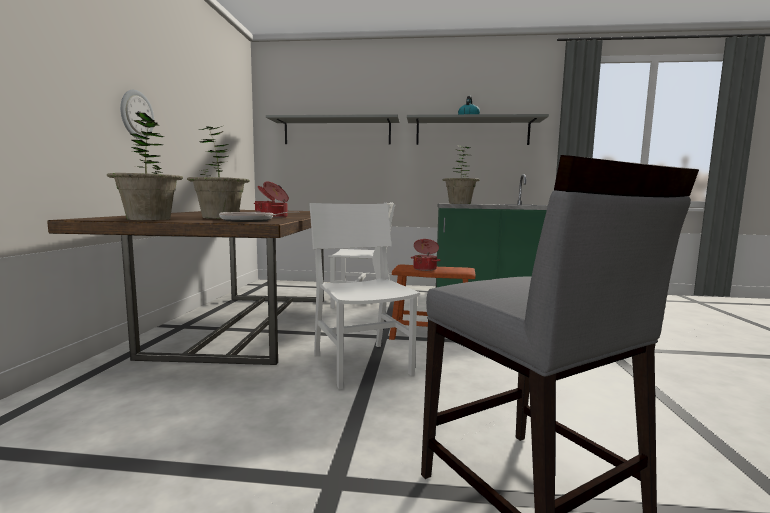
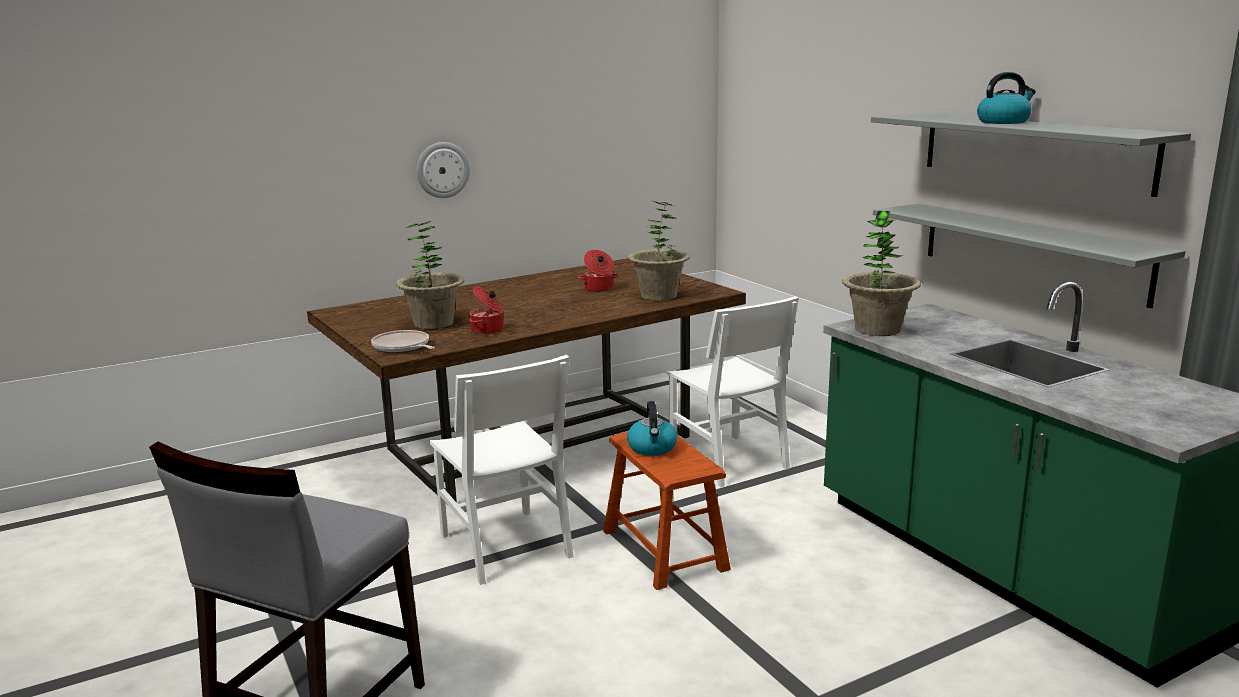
camera: 55 degrees right, 10 degrees up
potted plant [107,113,183,220] -> potted plant moved to [628,201,690,300]
grey shelf [266,114,400,144] -> grey shelf moved to [873,203,1185,308]
white chair [309,203,420,389] -> white chair turned 120 degrees clockwise [430,355,573,585]
cooking pot [411,239,440,271] -> kettle [627,401,677,456]

